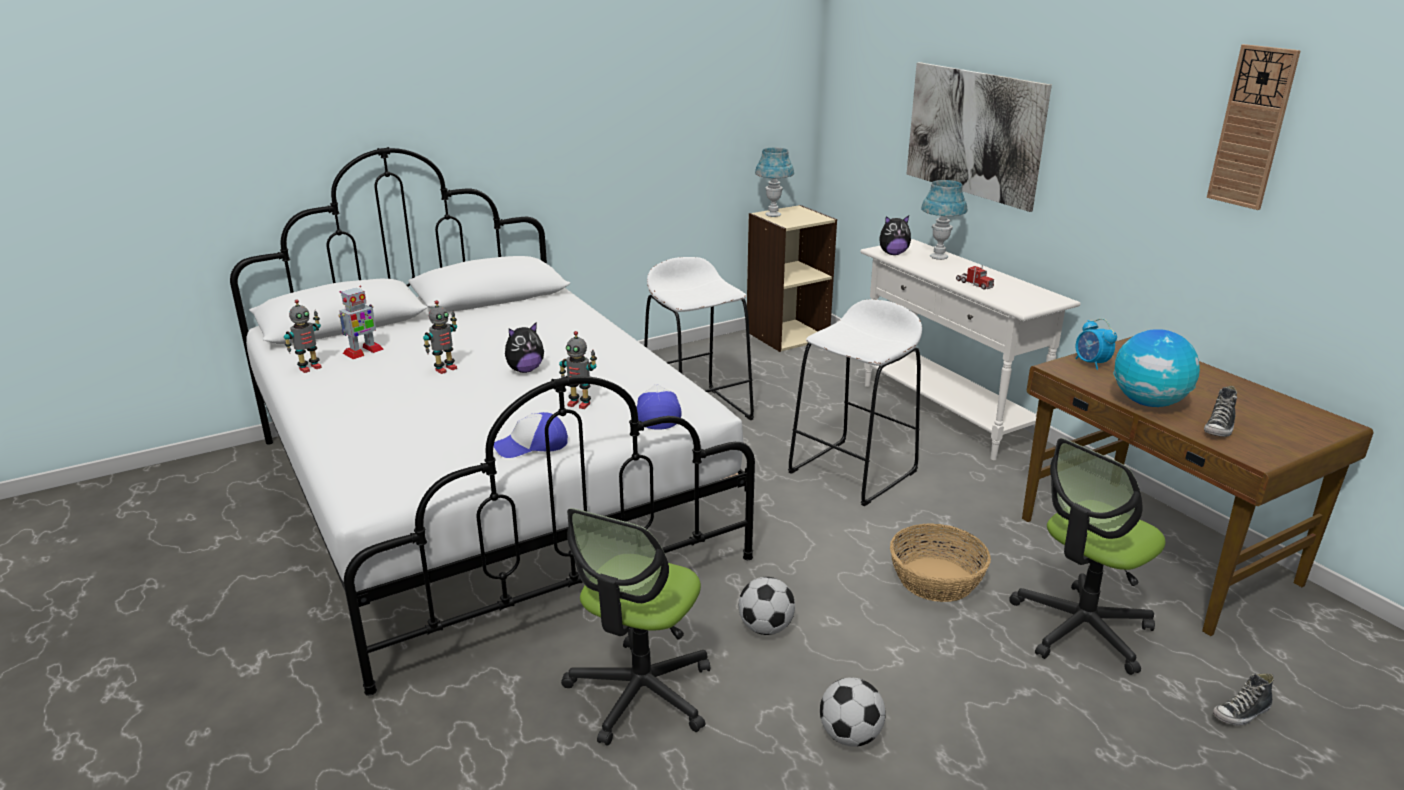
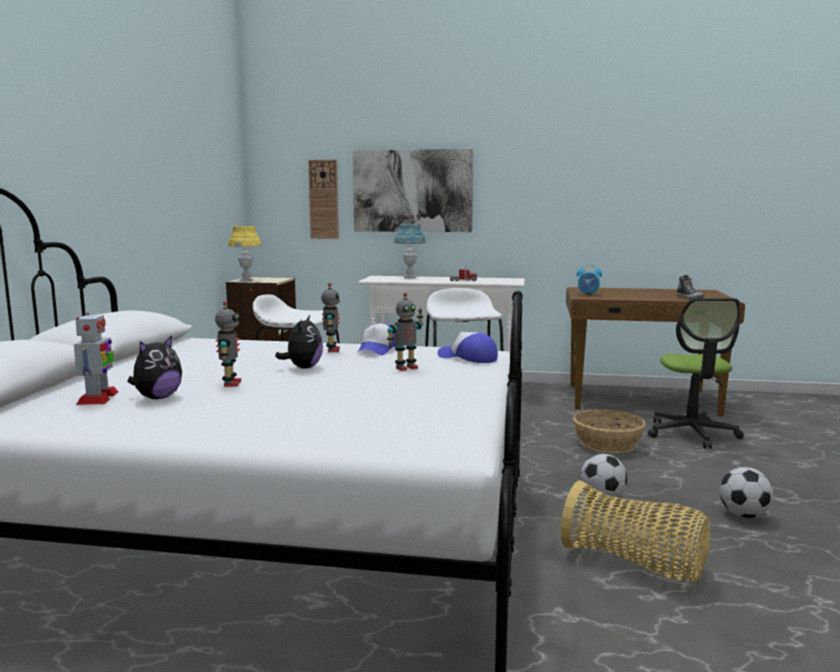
camera: 50 degrees left, 15 degrees down
toy robot [284,299,322,373] -> toy robot moved to [321,283,340,352]
cap [494,412,568,458] -> cap moved to [357,323,397,355]
office chair [561,508,710,746] -> basket [561,480,710,582]
blue table lamp [755,148,794,217] -> yellow table lamp [228,226,261,281]
plush toy [879,216,911,255] -> plush toy moved to [127,335,182,399]
globe [1113,329,1200,407] -> none
wall clock [1207,44,1301,210] -> wall clock moved to [308,160,339,239]
shoe [1213,673,1274,726] -> none

